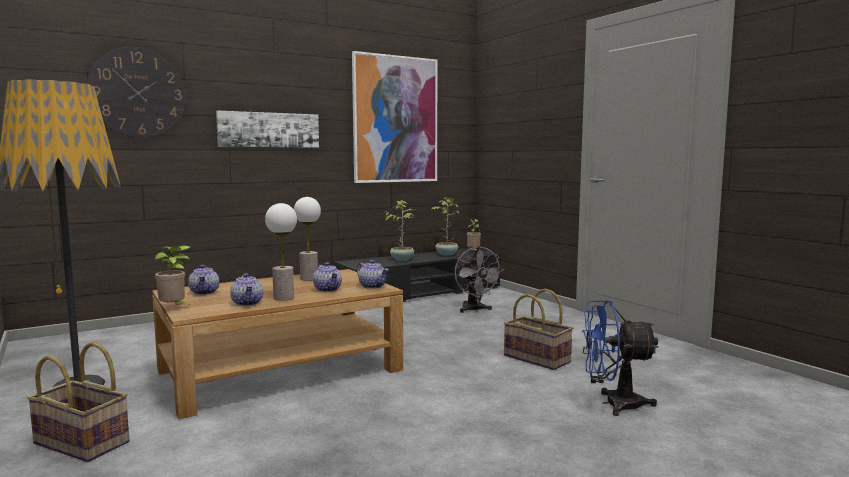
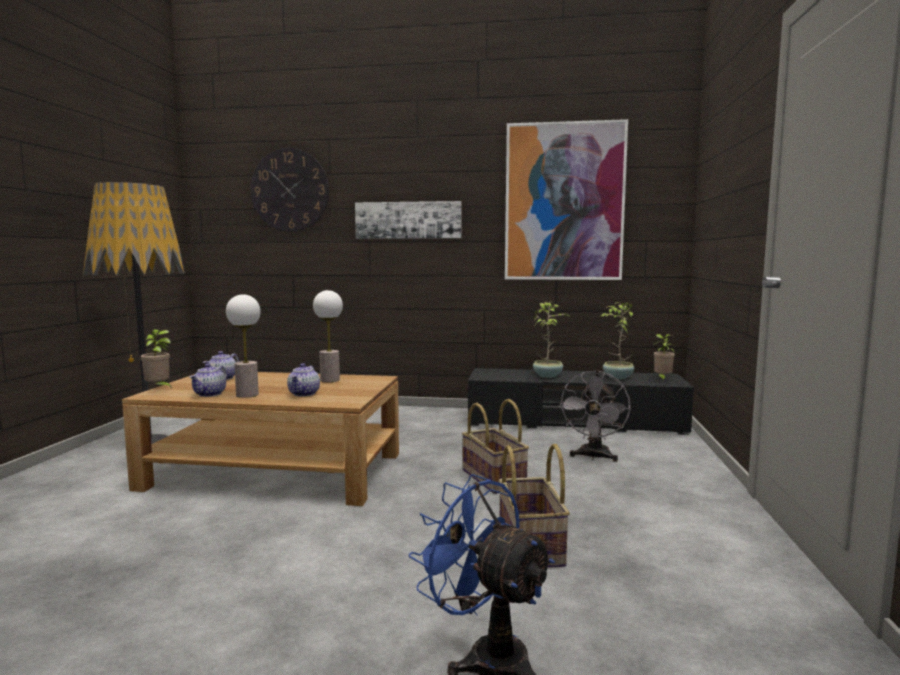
camera: 40 degrees right, 0 degrees up
basket [27,342,130,462] -> basket moved to [462,399,529,494]
teapot [357,260,389,289] -> none

